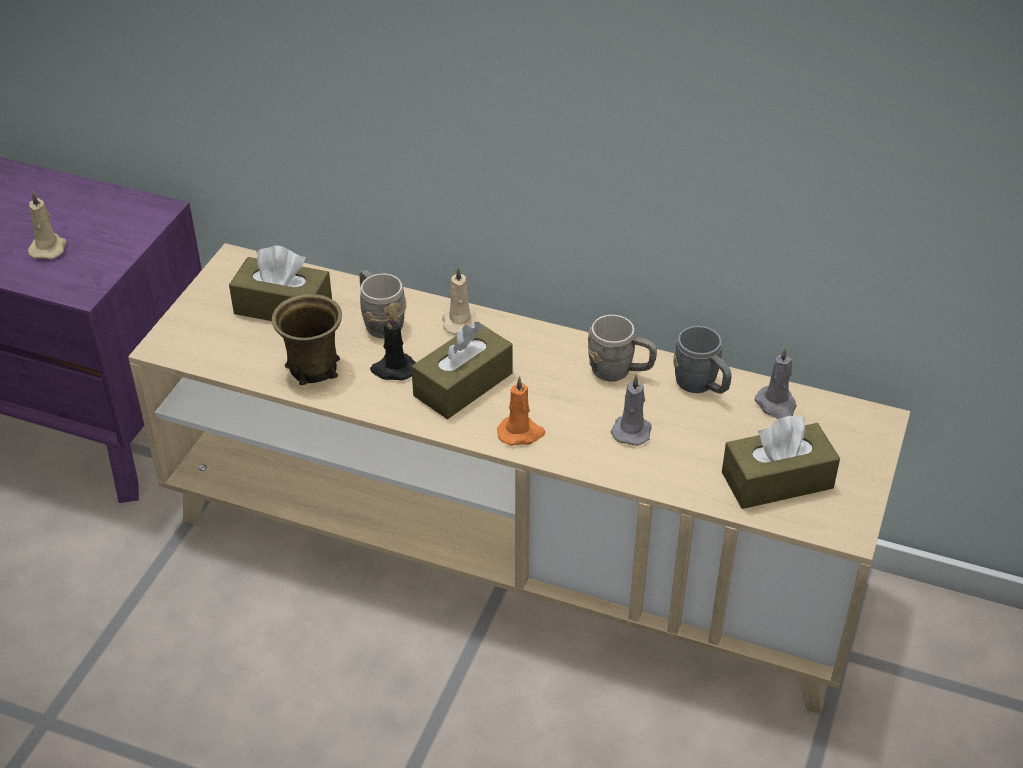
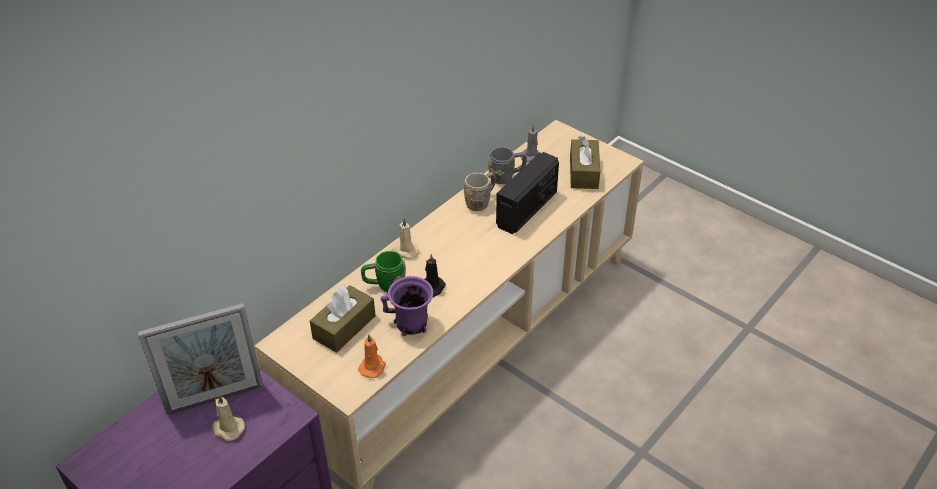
camera: 70 degrees left, 0 degrees up
brown mug [272,294,342,385] -> purple mug [381,276,433,336]
grey mug [359,270,407,338] -> green mug [361,251,406,292]
brown tissue box [411,322,513,419] -> none
orange candle [497,376,545,446] -> orange candle moved to [358,334,386,378]
grey candle [611,374,651,446] -> radio [496,152,559,234]
none -> picture frame [138,303,263,415]

